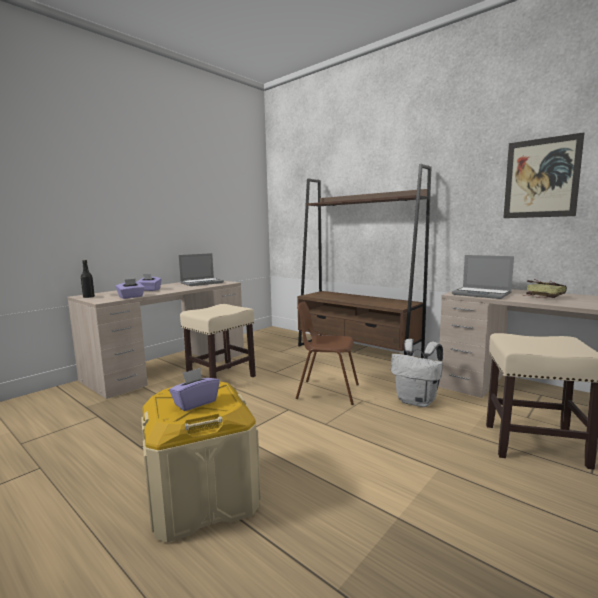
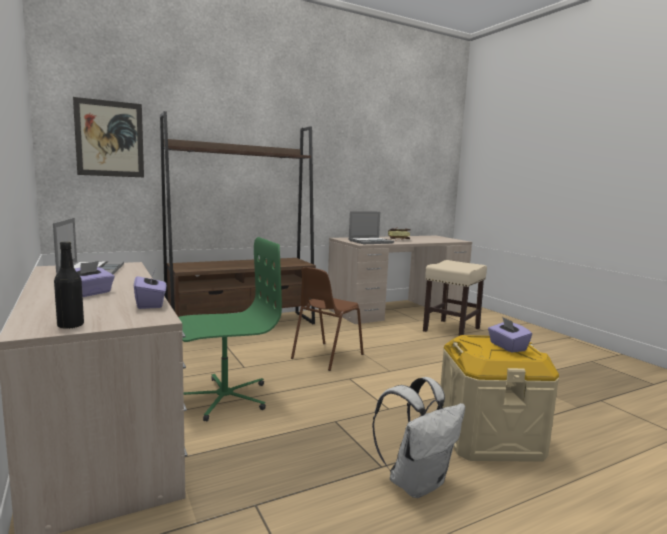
camera: 70 degrees left, 0 degrees up
beige stool [180,304,256,379] -> green office chair [179,237,282,422]
white backpack [391,339,443,407] -> white backpack moved to [372,377,465,498]
picture [503,132,584,218] -> picture moved to [73,97,144,177]

